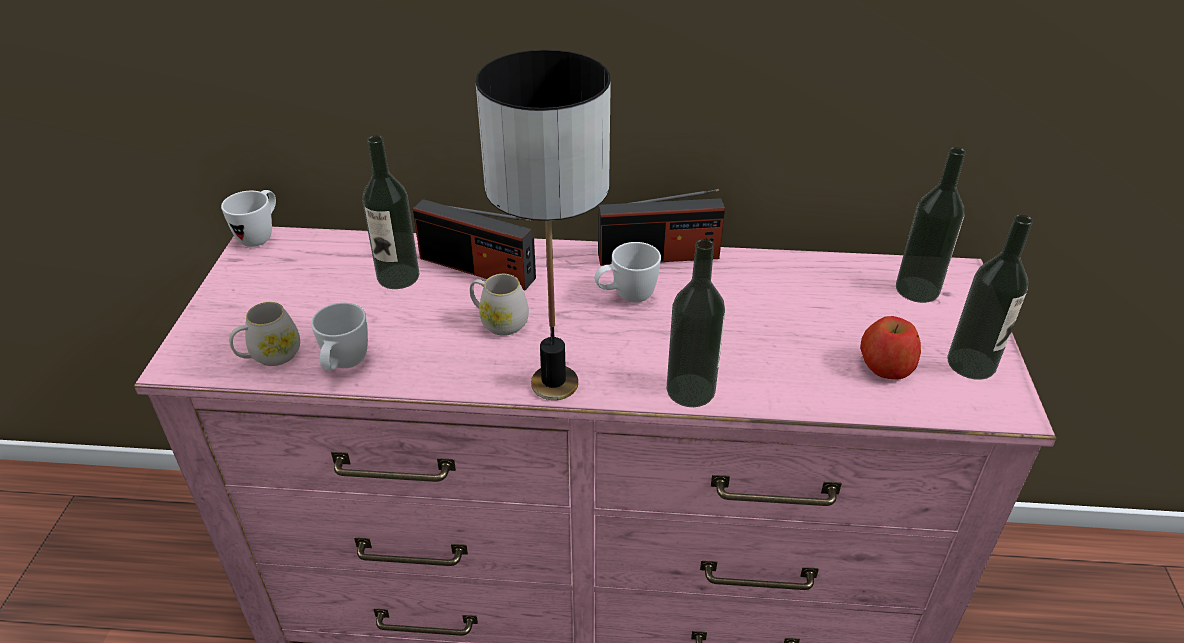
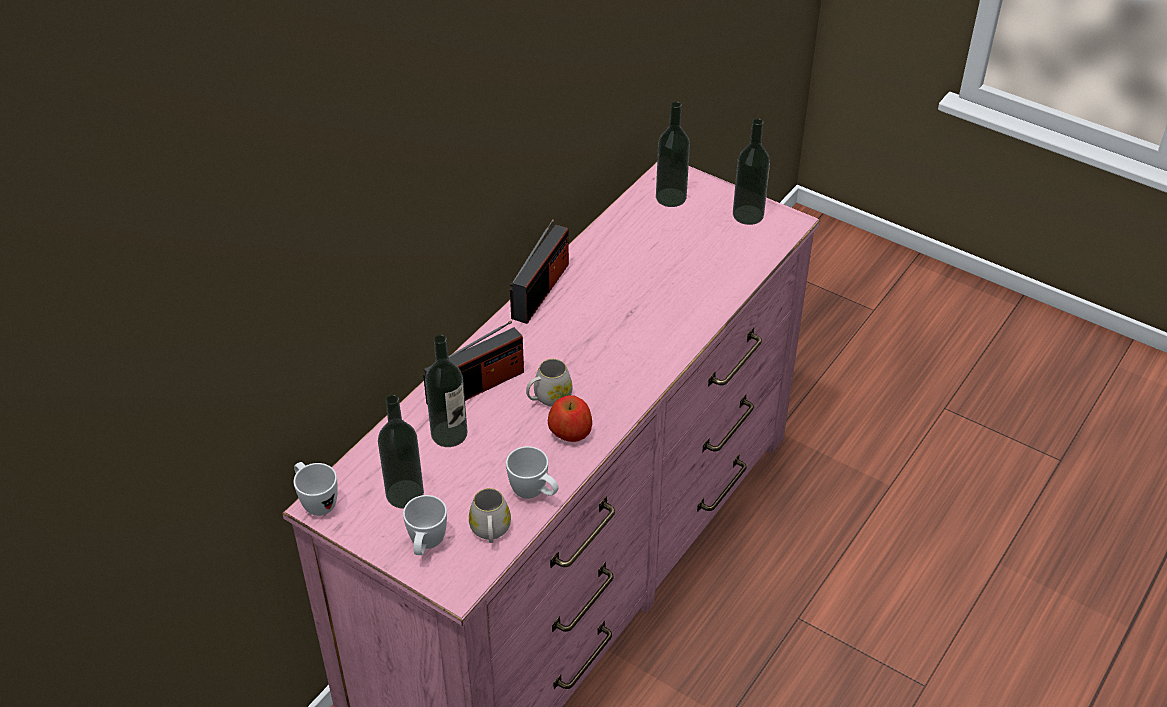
camera: 60 degrees left, 5 degrees up
table lamp [476,50,611,400] -> none
white mug [594,242,661,302] -> white mug moved to [403,495,447,555]
bottle [667,239,725,407] -> bottle moved to [378,395,424,509]
apple [860,316,921,379] -> apple moved to [548,395,592,442]

